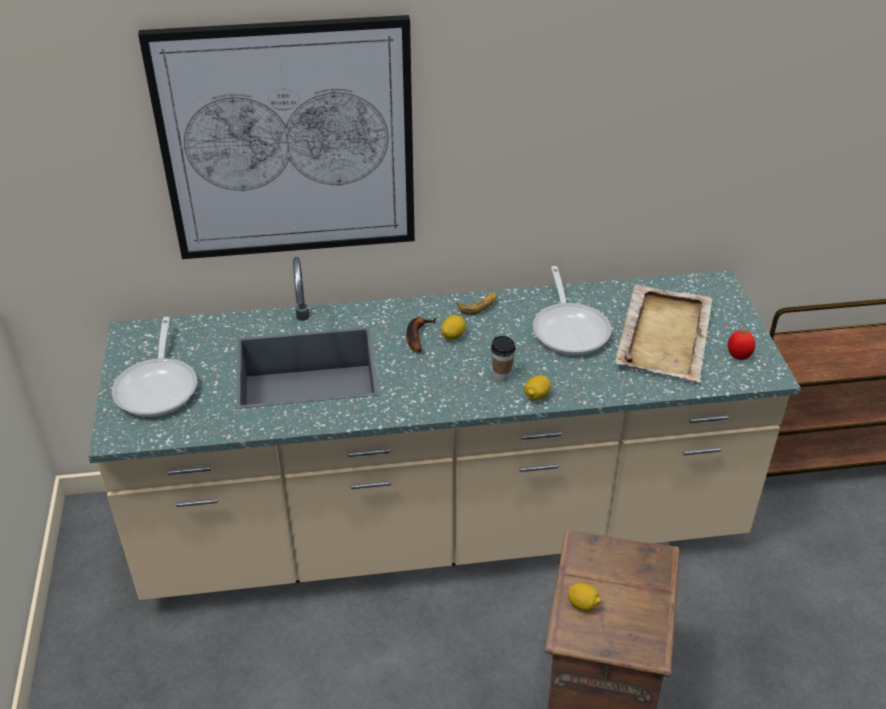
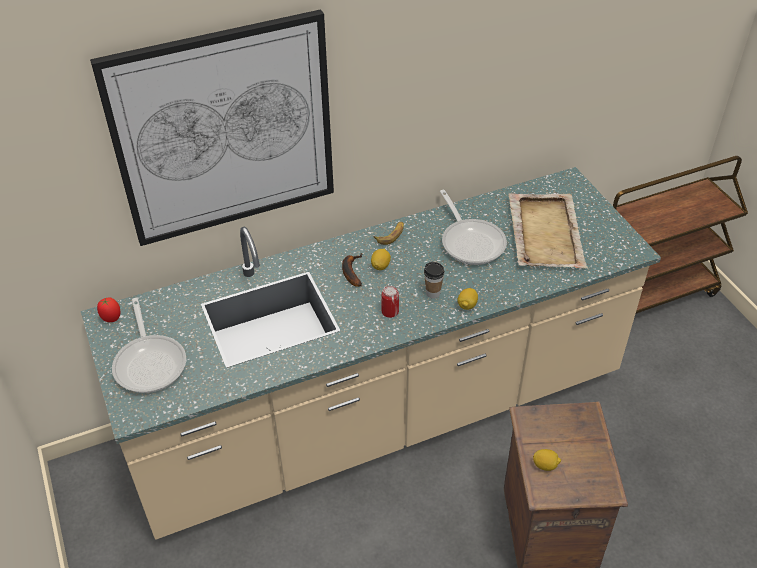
camera: 15 degrees left, 5 degrees up
tomato [728,330,755,360] -> tomato moved to [97,297,121,322]
none -> can [382,286,399,318]

